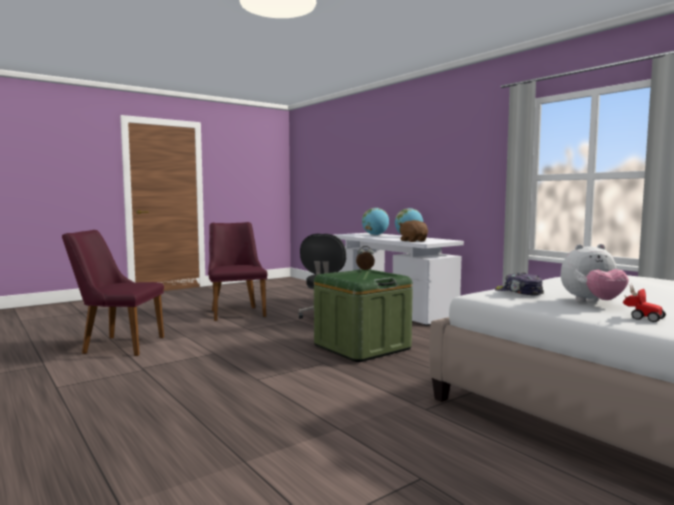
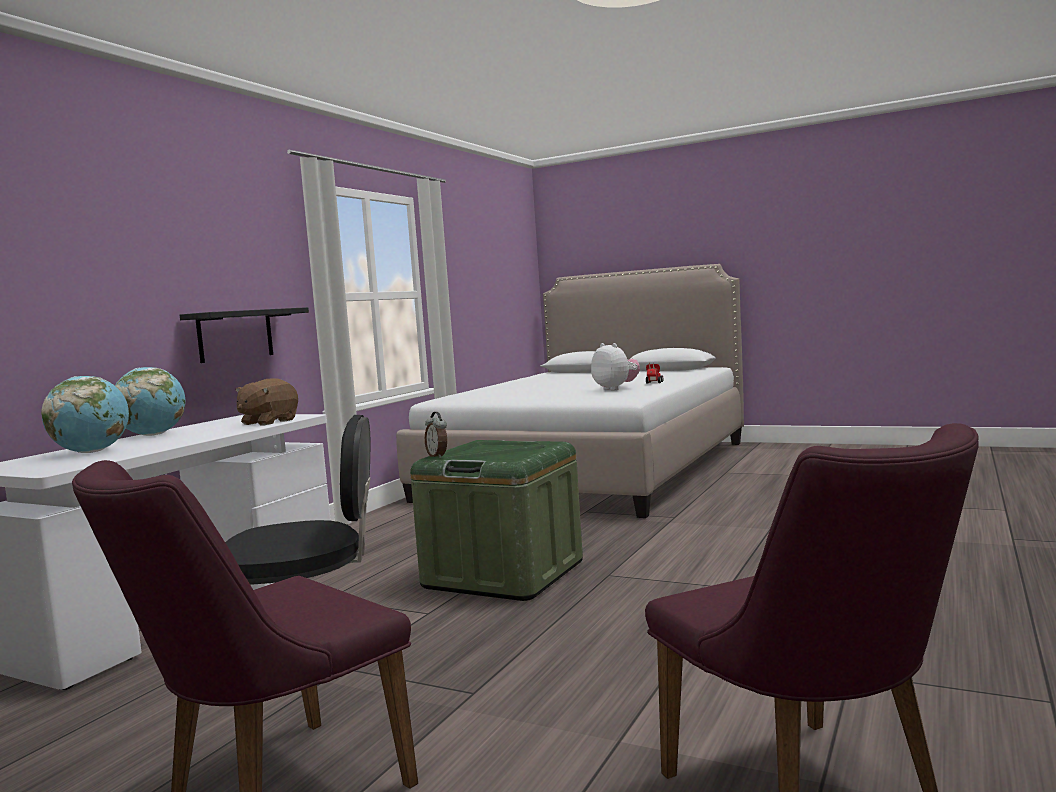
camera: 115 degrees left, 0 degrees up
cap [495,273,544,295] -> none
none -> black shelf [180,307,309,363]

